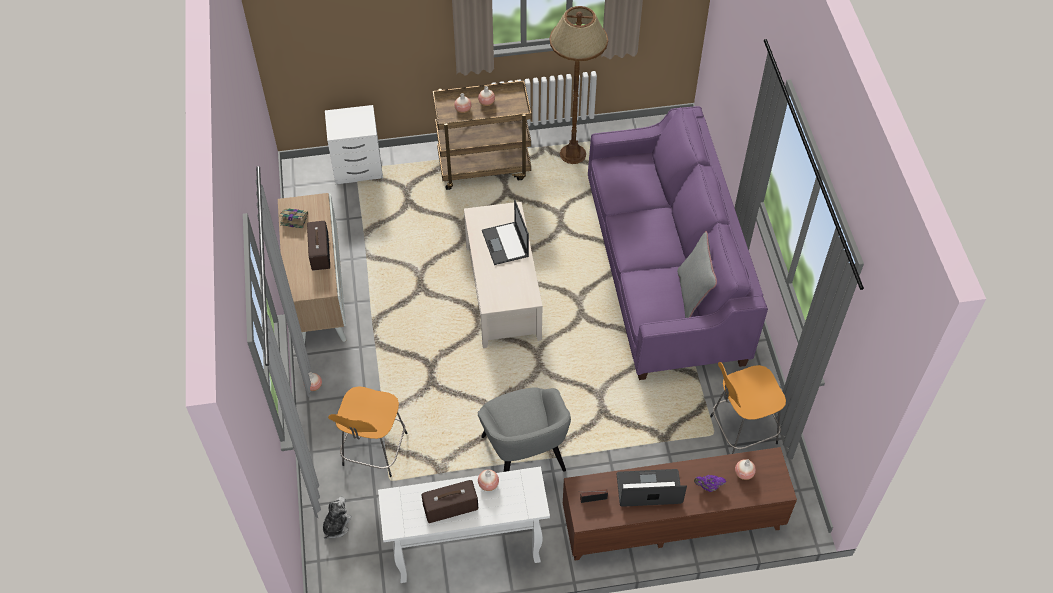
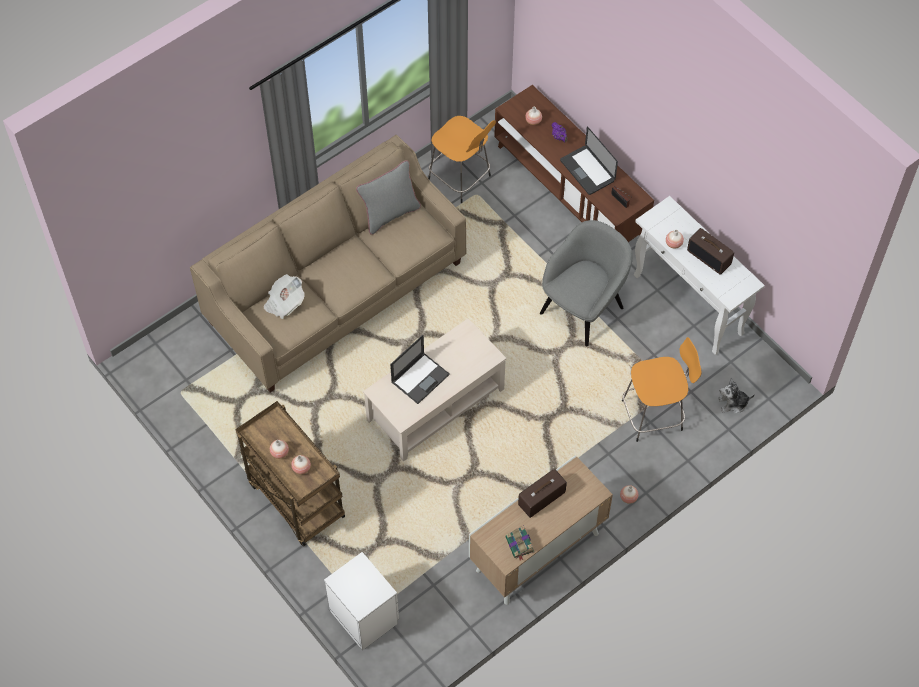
camera: 120 degrees left, 5 degrees up
brown floor lamp [549,6,608,164] -> none
purple sofa [588,106,768,380] -> beige sofa [190,135,466,393]
none -> newspaper [264,274,305,319]

